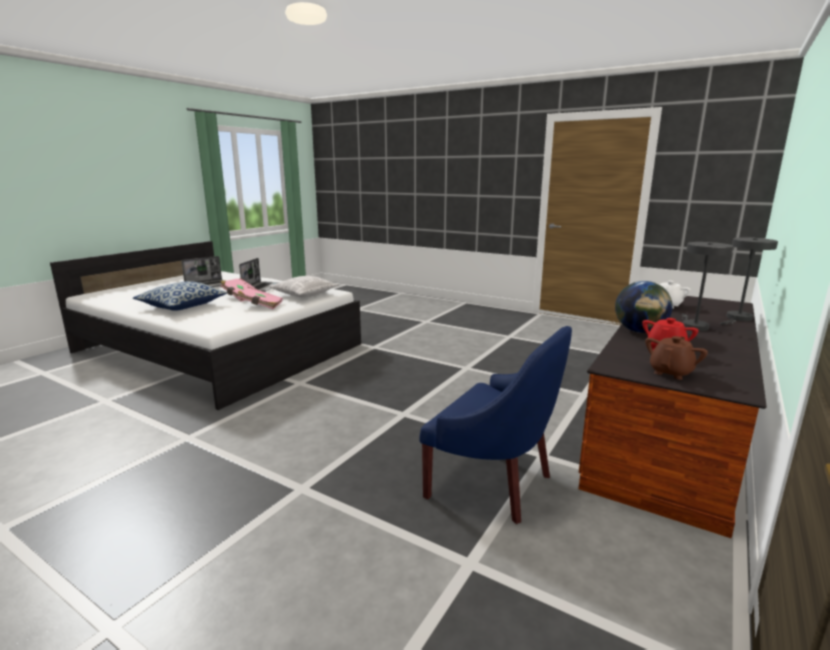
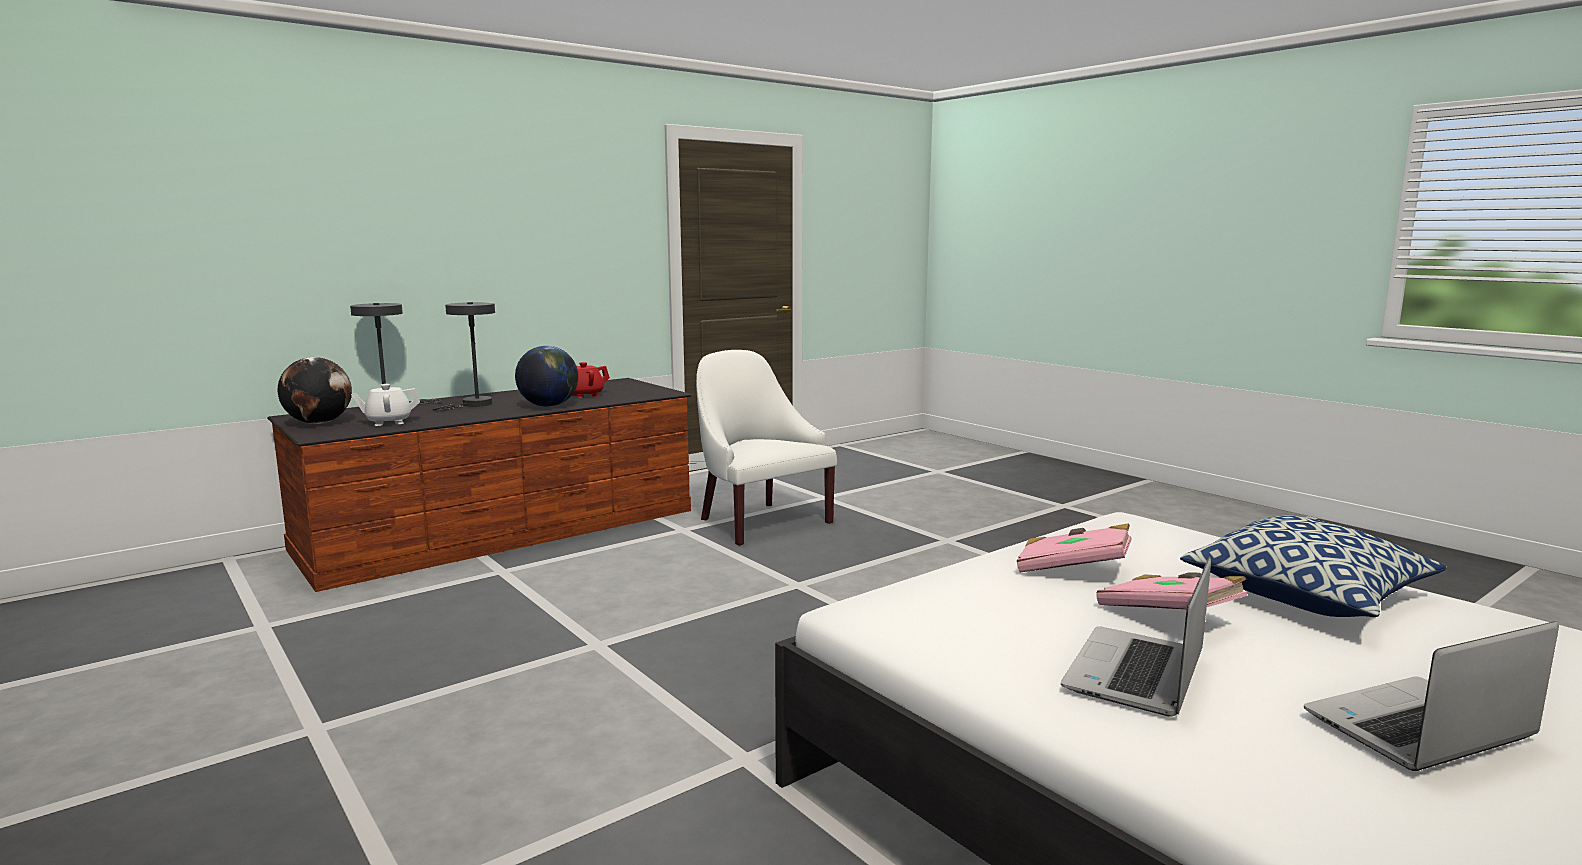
camera: 160 degrees left, 5 degrees down
pillow [269,276,339,297] -> none
blue armchair [420,326,572,524] -> white armchair [696,350,837,546]
brown teapot [645,336,708,380] -> none
none -> globe [278,357,352,424]

